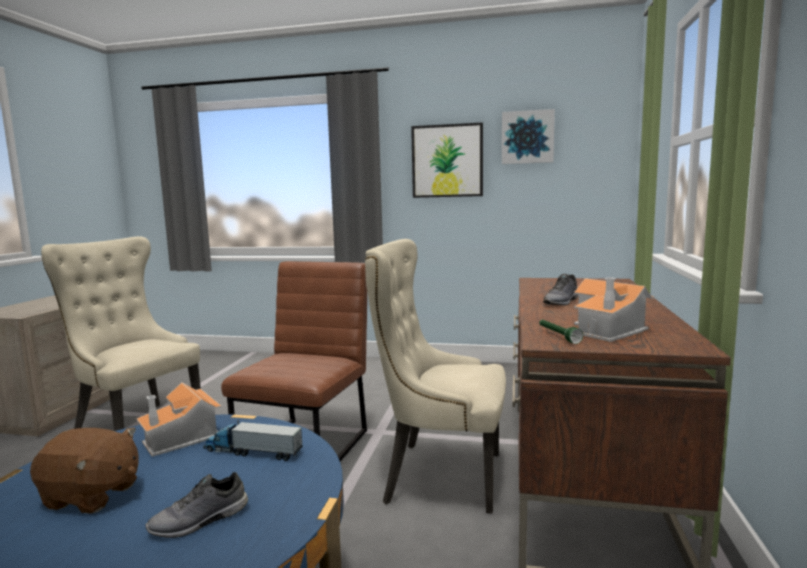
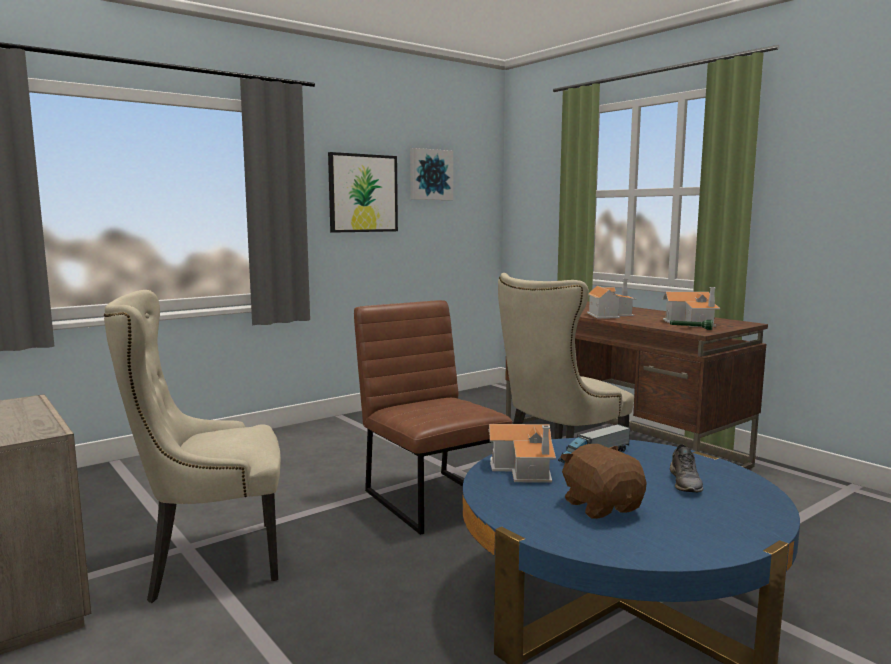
camera: 50 degrees left, 0 degrees up
brown plush toy [30,427,139,514] -> brown plush toy turned 75 degrees counterclockwise [561,444,647,519]
grey shoe [543,274,579,306] -> toy house [587,279,636,318]

